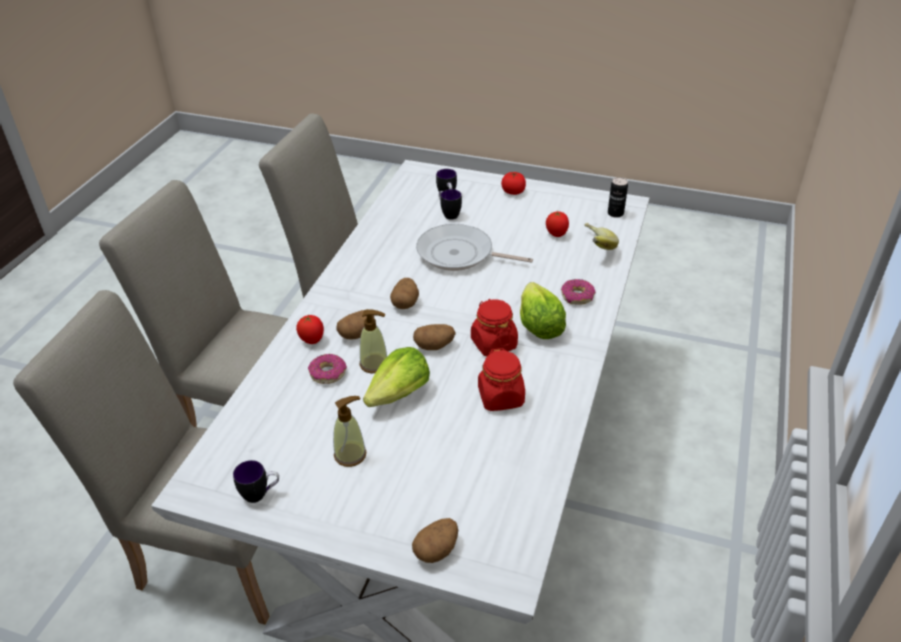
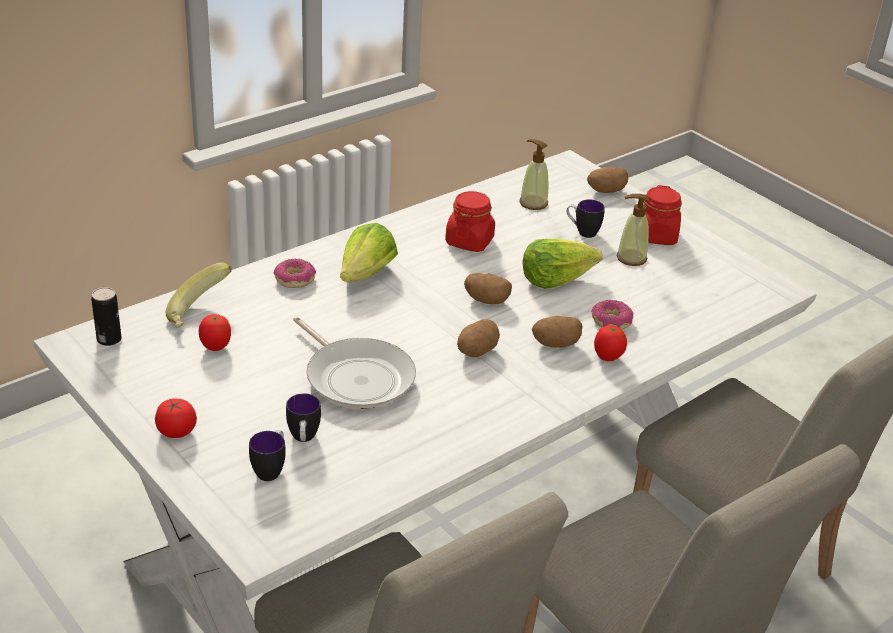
camera: 150 degrees left, 5 degrees down
mug [233,460,279,503] -> mug moved to [567,199,605,238]
soap dispenser [360,309,387,373] -> soap dispenser moved to [519,139,548,210]
red jar [471,299,518,356] -> red jar moved to [644,185,682,245]

